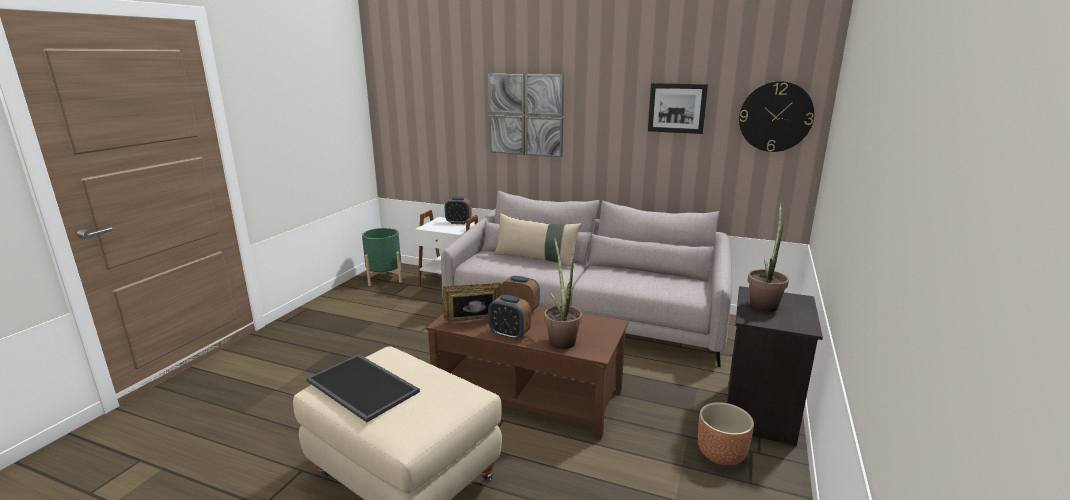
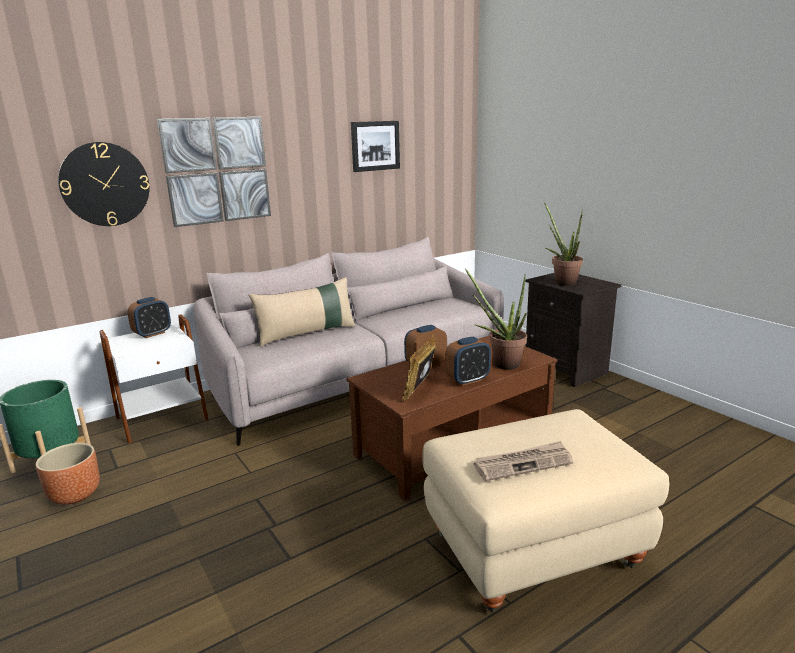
camera: 55 degrees left, 0 degrees up
tray [306,354,420,422] -> newspaper [474,441,573,481]
brown planter [698,402,754,466] -> brown planter moved to [36,443,100,505]
wall clock [739,81,814,152] -> wall clock moved to [58,142,149,226]

